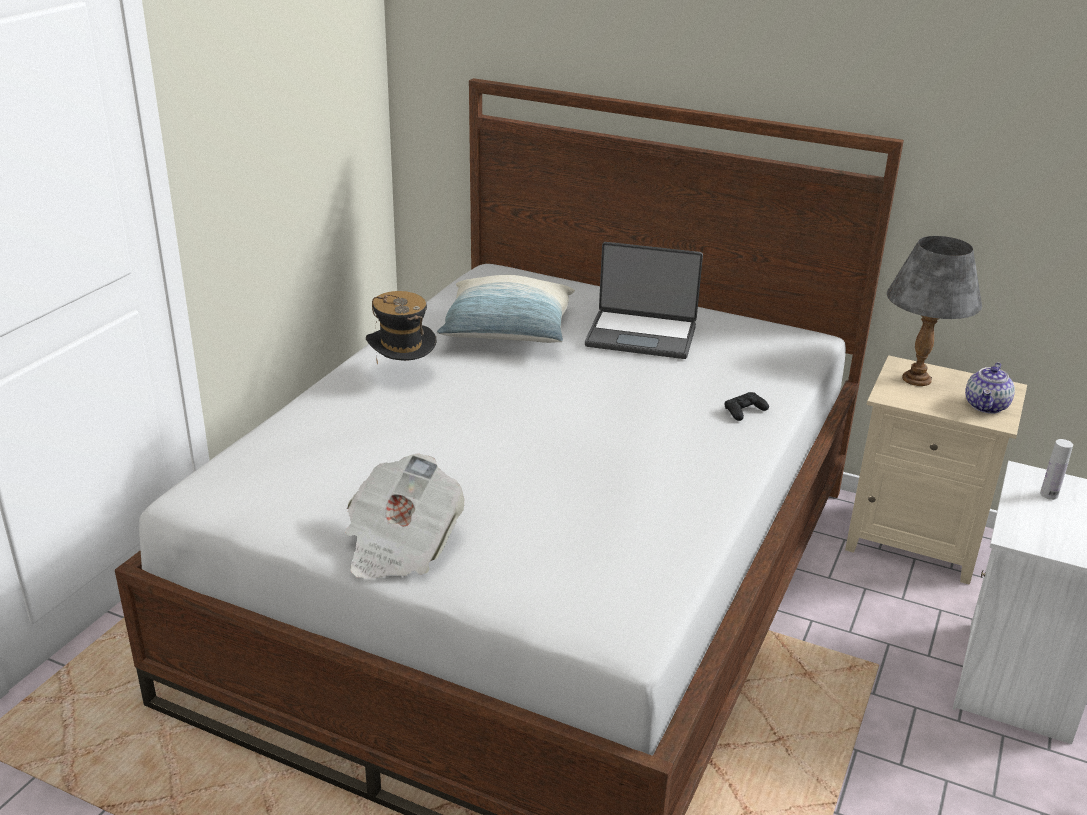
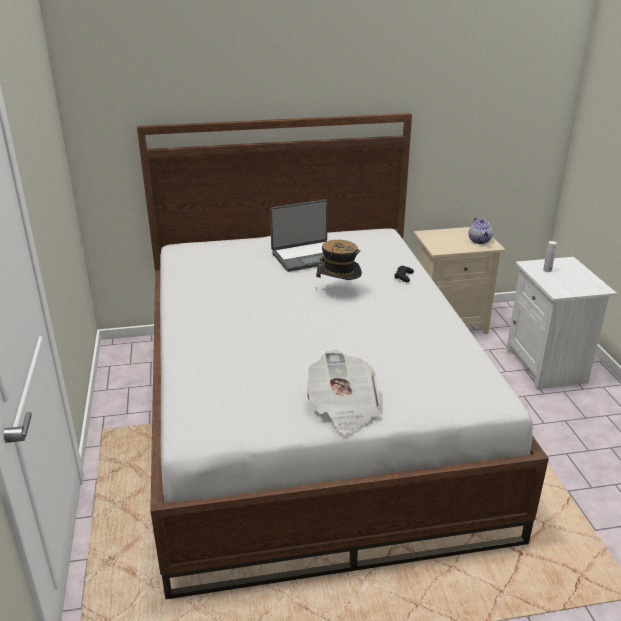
camera: 35 degrees left, 0 degrees up
hat [366,291,437,365] -> hat moved to [316,240,362,291]
pillow [437,275,575,343] -> none
grey table lamp [887,236,982,386] -> none

